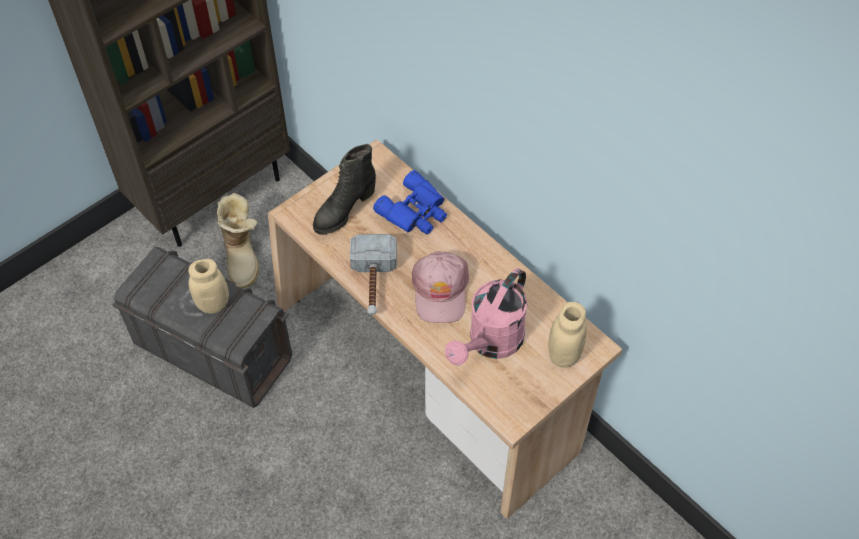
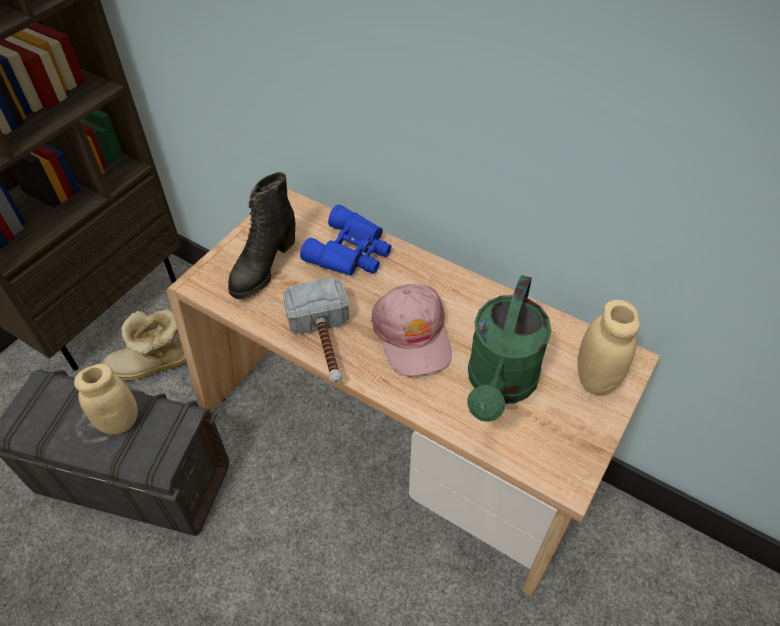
camera: 15 degrees left, 5 degrees down
boot [217,193,259,288] -> boot turned 105 degrees clockwise [101,309,186,381]
pink watering can [445,268,527,365] -> green watering can [467,275,552,422]

